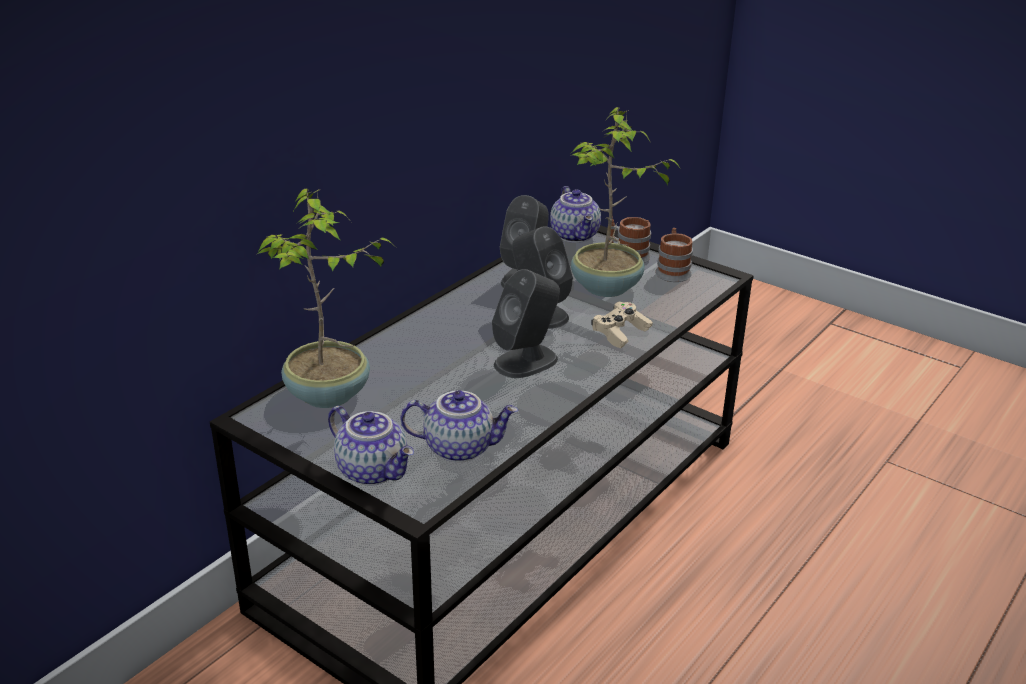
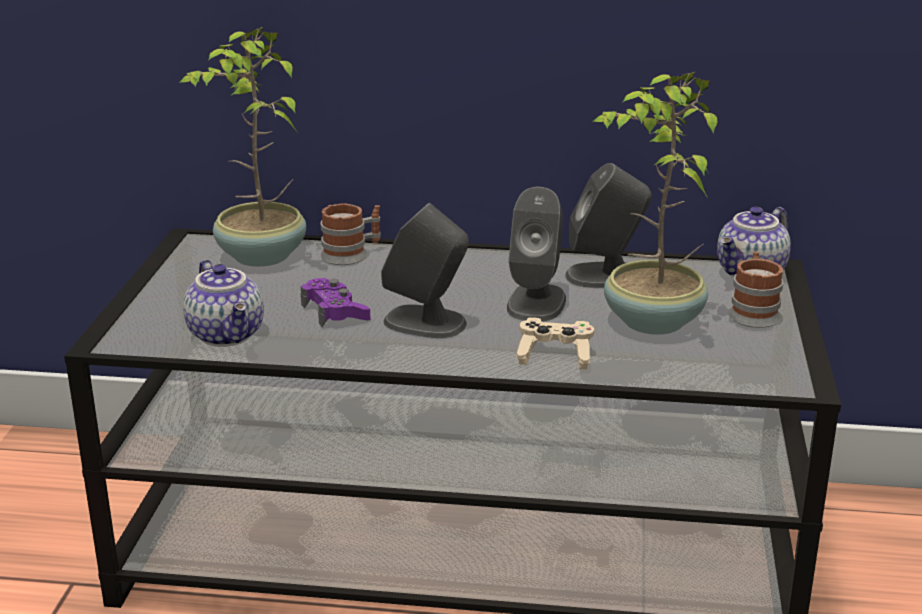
camera: 60 degrees right, 5 degrees down
teapot [328,406,414,486] -> none
mug [655,228,693,282] -> mug moved to [321,204,381,265]
none -> purple game controller [301,278,370,327]

